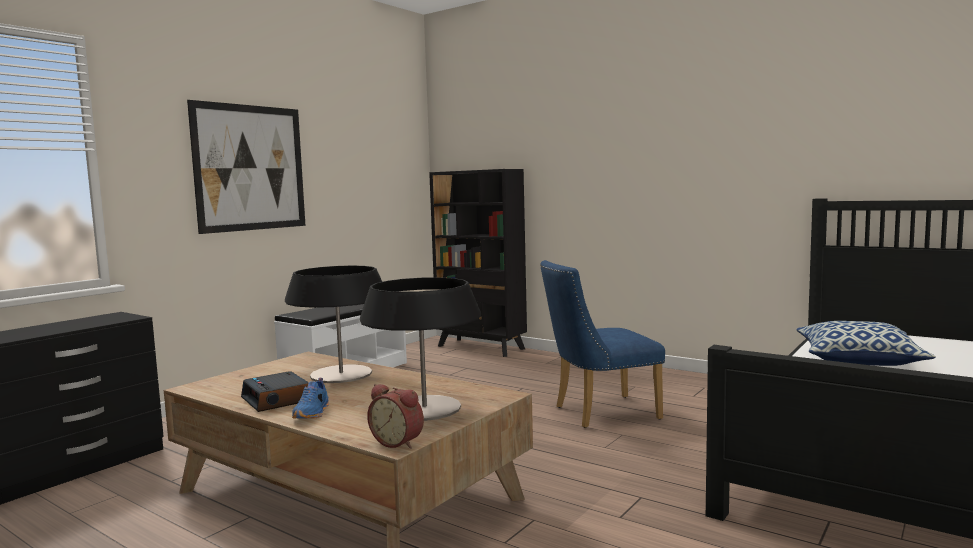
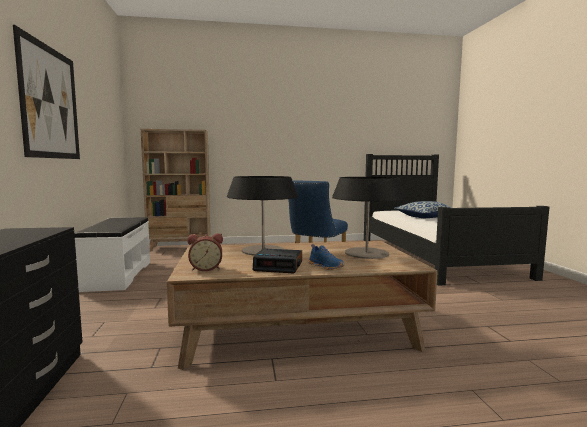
camera: 45 degrees left, 0 degrees up
alarm clock [367,384,424,449] -> alarm clock moved to [187,233,223,271]
black bookcase [429,169,527,357] -> beige bookcase [141,129,210,251]

